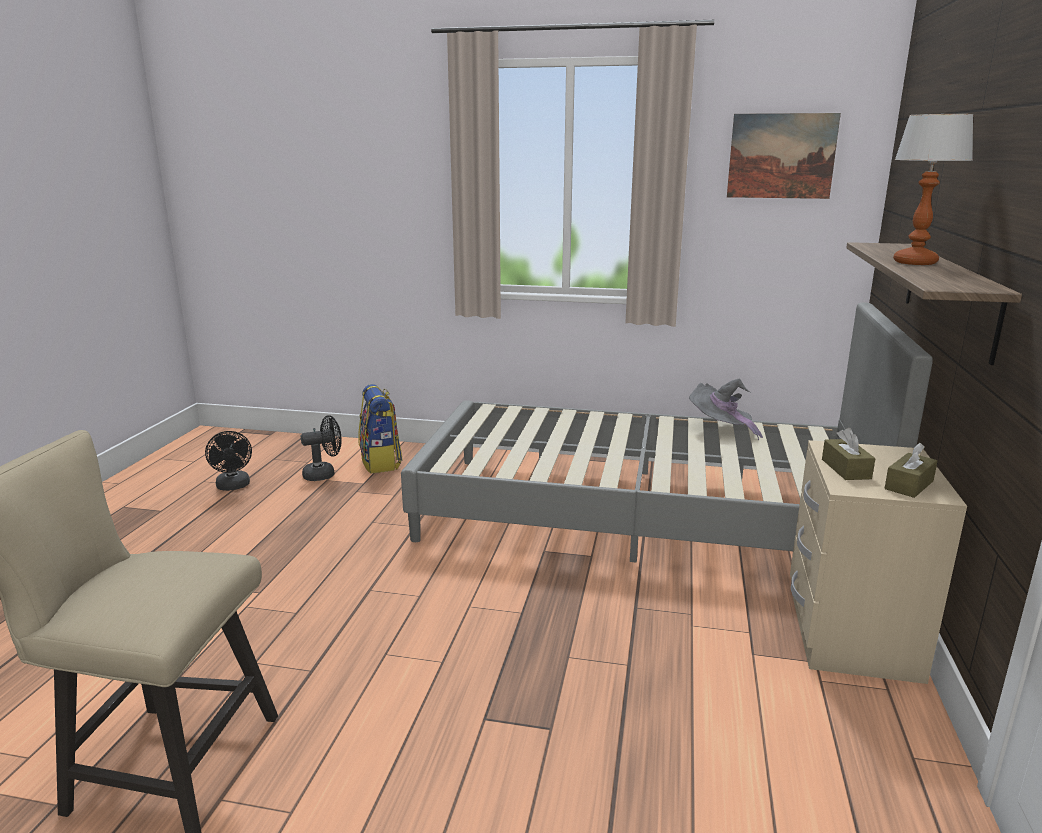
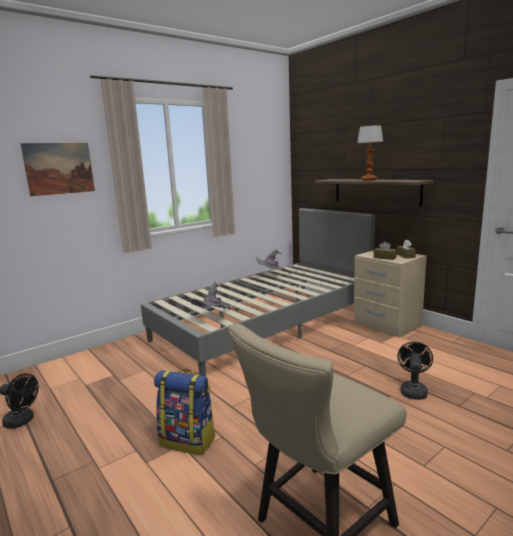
camera: 50 degrees left, 5 degrees down
black fan [301,415,342,481] -> black fan moved to [397,342,433,400]
backpack [358,384,403,474] -> backpack moved to [154,369,215,455]
picture [727,113,841,199] -> picture moved to [20,143,95,196]
none -> grey hat [190,282,230,310]

